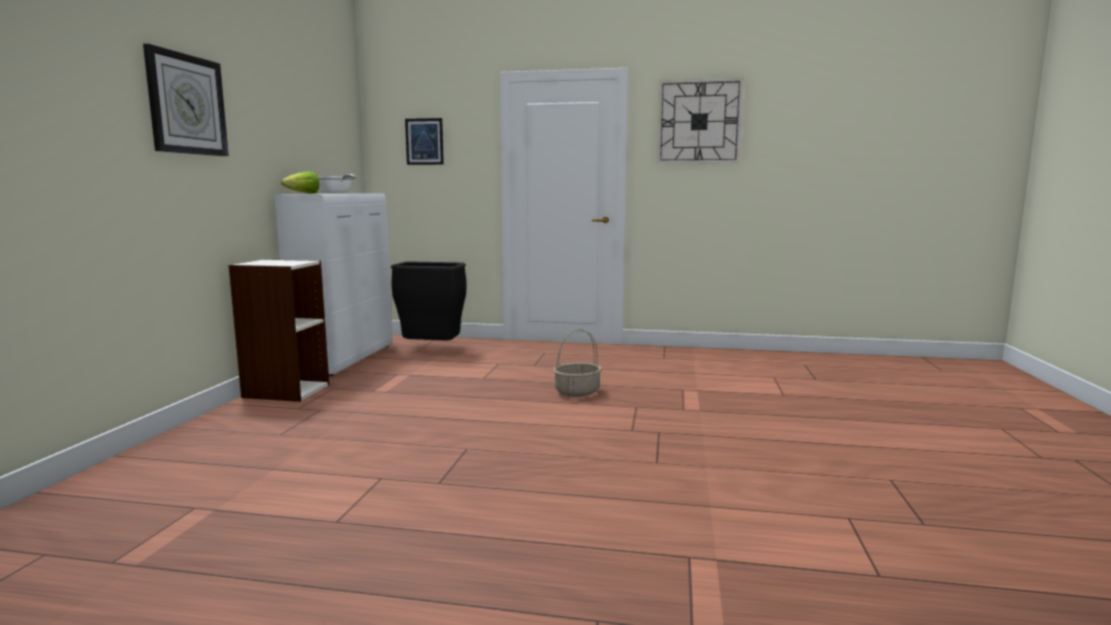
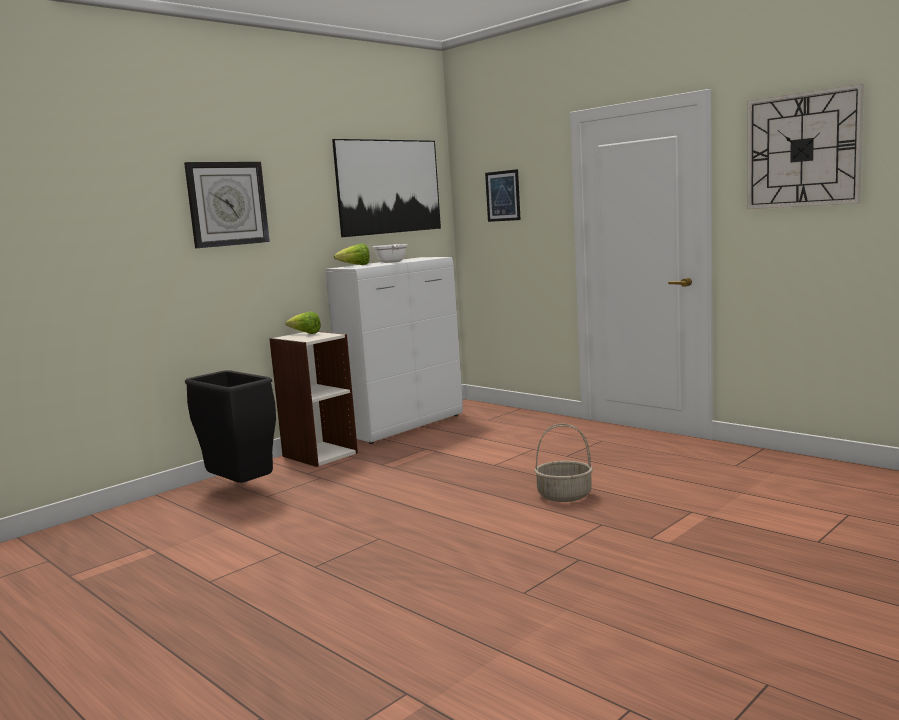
camera: 35 degrees right, 0 degrees up
black trash can [391,261,467,341] -> black trash can moved to [185,370,276,483]
none -> lettuce [285,311,321,334]
none -> picture [332,139,441,237]

